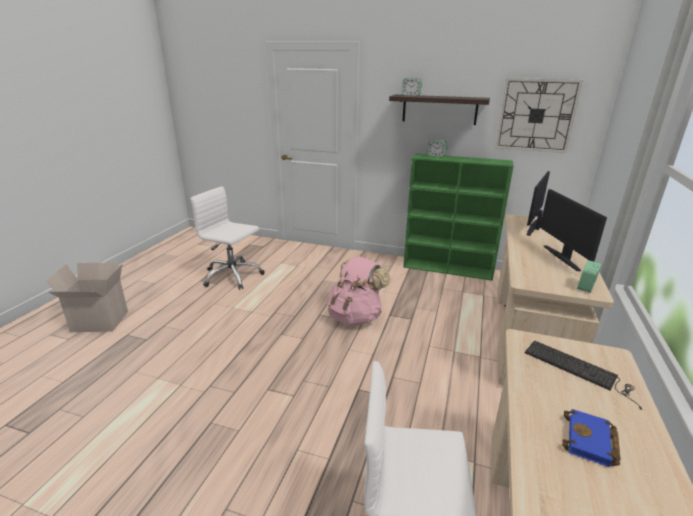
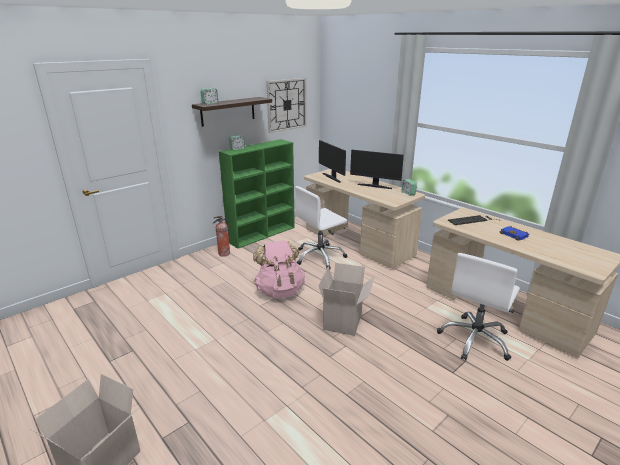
camera: 60 degrees left, 0 degrees up
white office chair [190,186,265,290] -> white office chair moved to [295,186,347,269]
none -> fire extinguisher [213,216,230,257]
none -> cardboard box [318,263,375,336]

